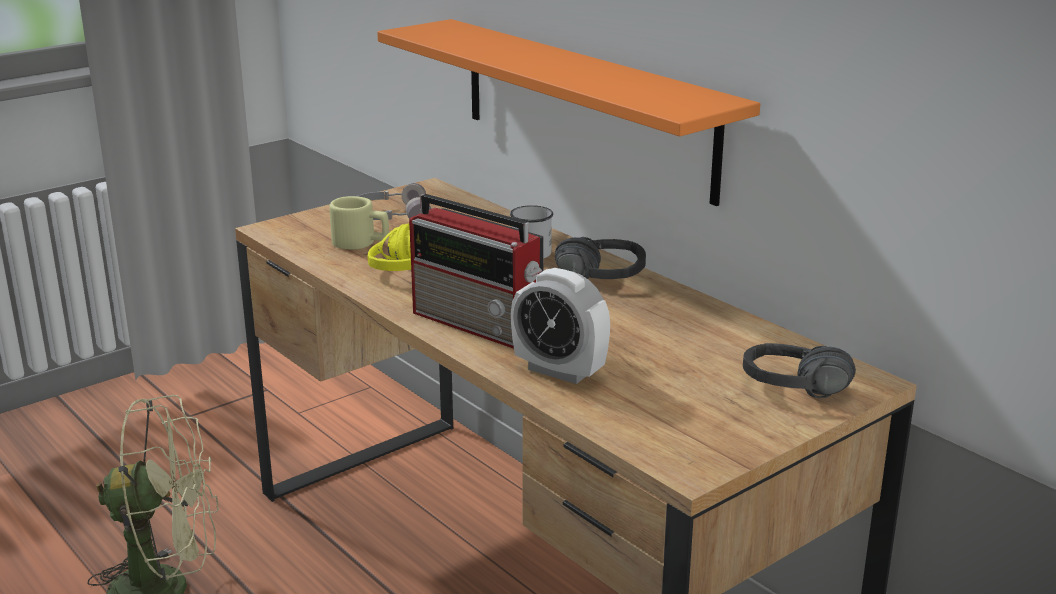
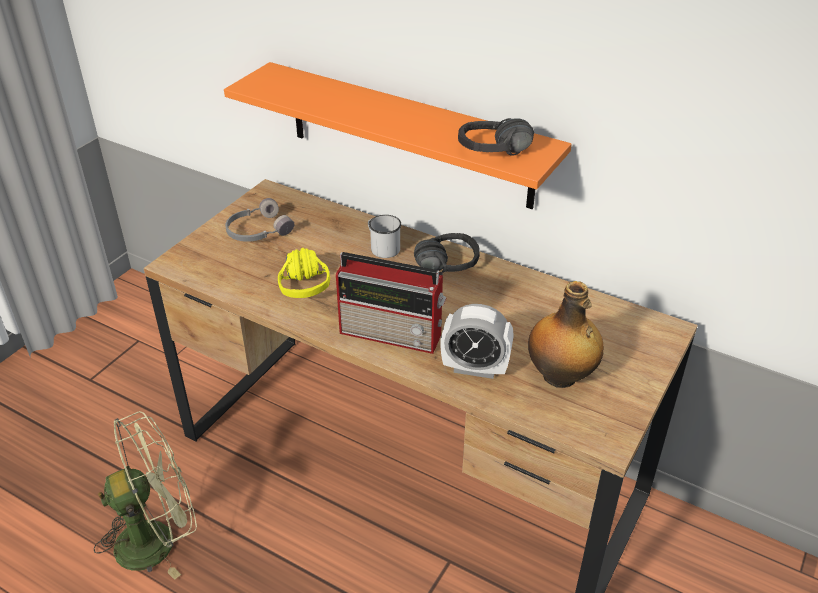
camera: 20 degrees left, 15 degrees up
beige mug [329,196,389,250] -> none
black headphones [743,343,856,398] -> black headphones moved to [458,118,534,155]
none -> bottle [528,281,604,388]

